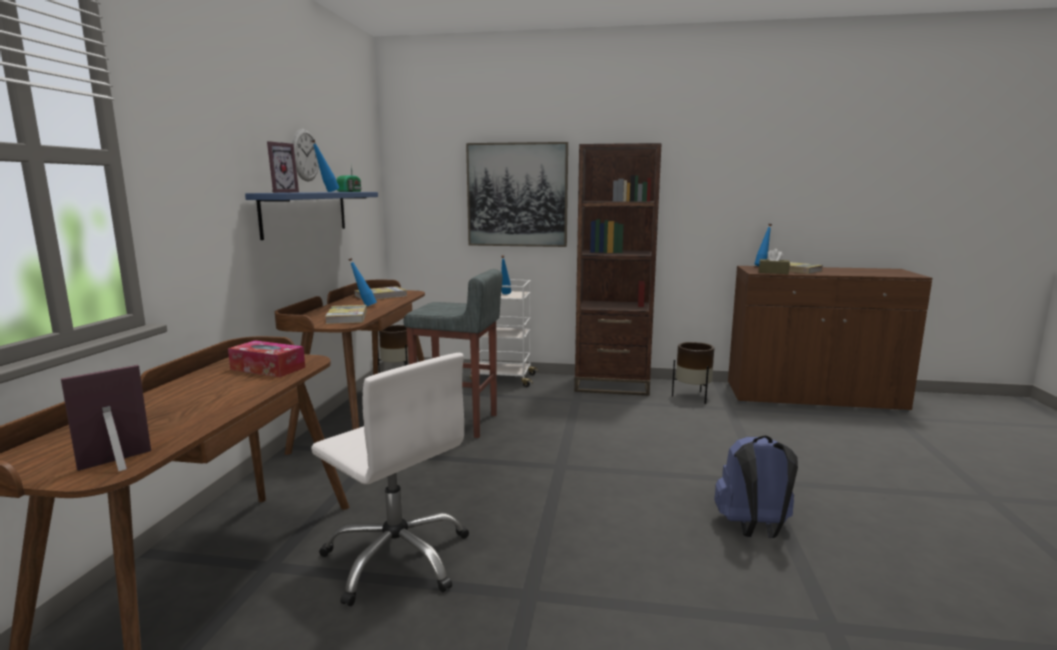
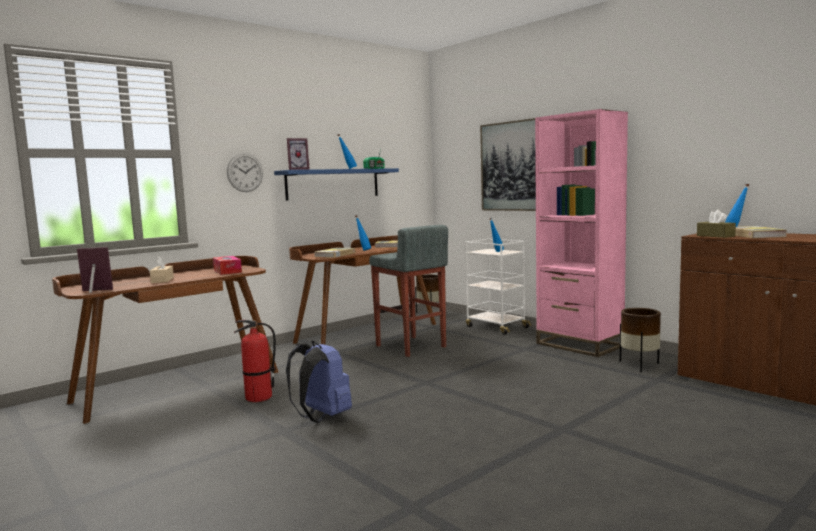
camera: 40 degrees right, 5 degrees down
wall clock [292,129,319,182] -> wall clock moved to [227,153,263,192]
white office chair [311,353,469,606] -> fire extinguisher [234,320,276,402]
brown bookcase [574,143,662,396] -> pink bookcase [535,109,628,357]
blue backpack [714,435,798,538] -> blue backpack moved to [286,341,352,423]
none -> beige tissue box [150,256,174,283]

